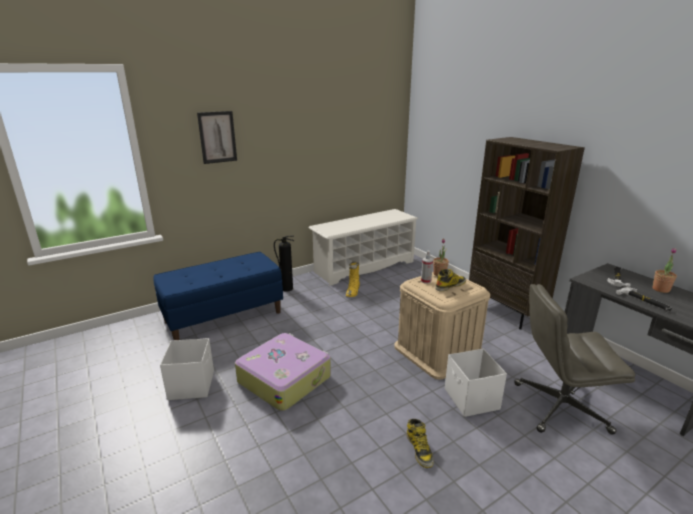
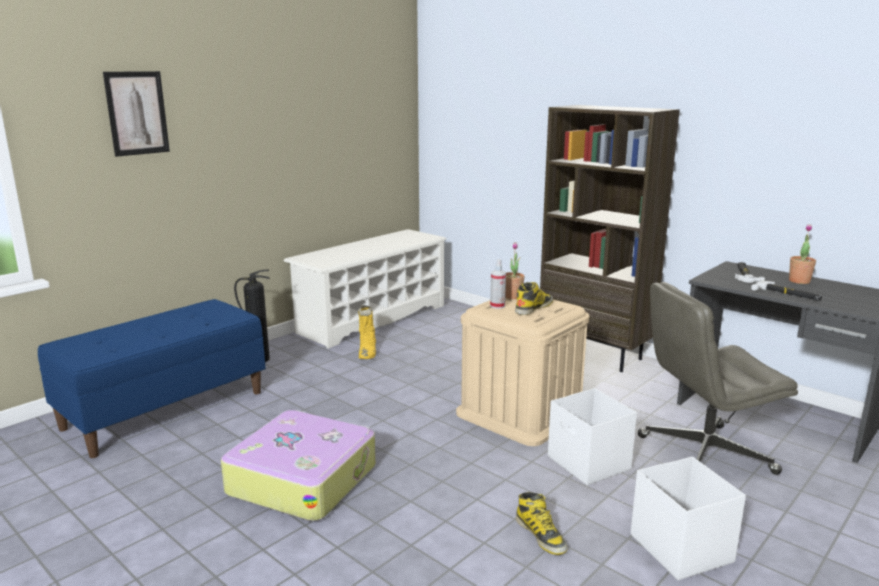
camera: 15 degrees left, 5 degrees down
white storage box [160,338,214,400] -> white storage box moved to [631,457,746,580]

